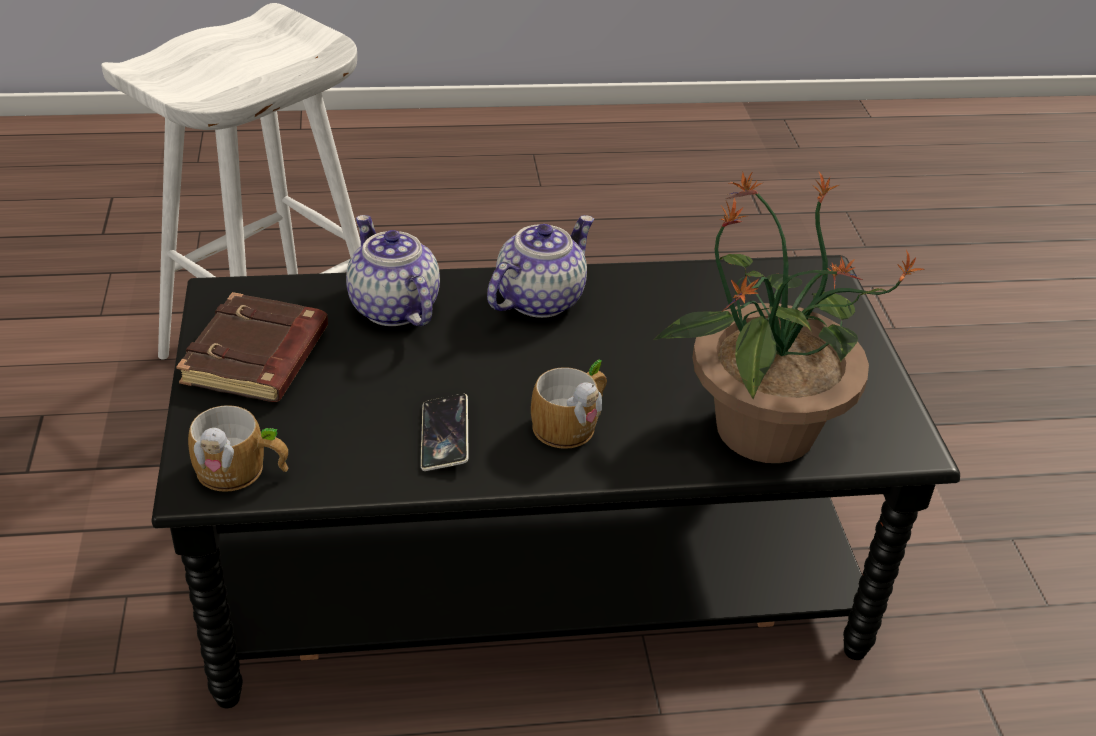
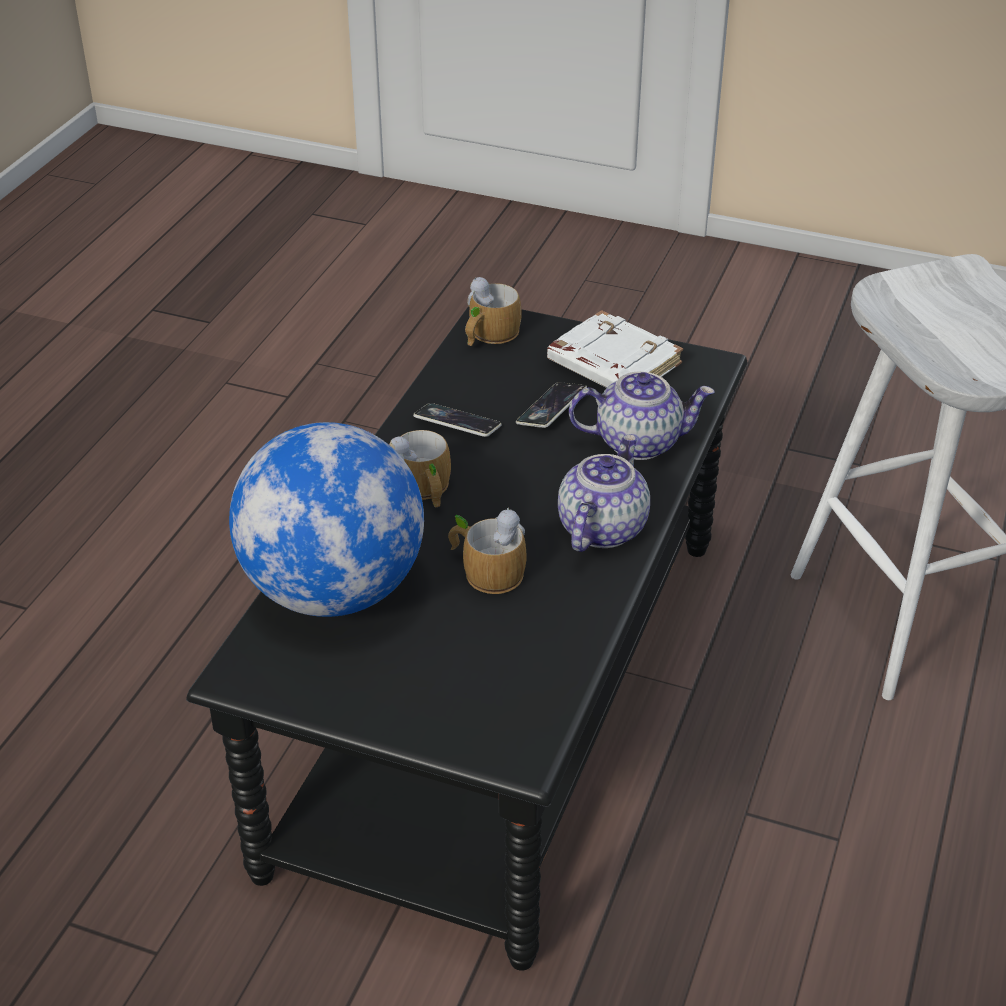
camera: 120 degrees right, 0 degrees up
brown book [176,292,328,402] -> white book [547,310,683,388]
teapot [487,215,594,318] -> teapot turned 135 degrees counterclockwise [558,434,650,552]
potted plant [654,171,925,463] -> globe [229,422,424,617]
none -> mug [448,507,527,594]
none -> phone [516,382,587,428]

